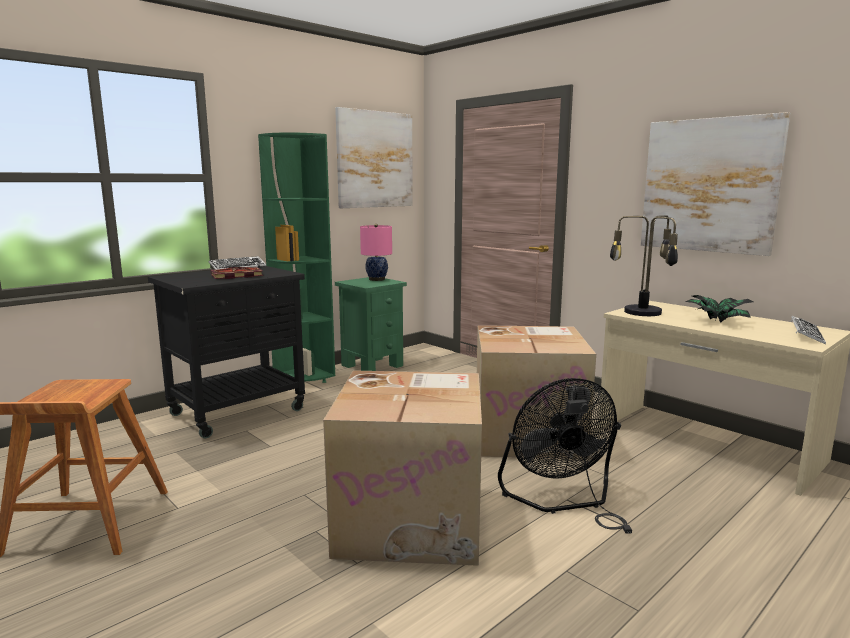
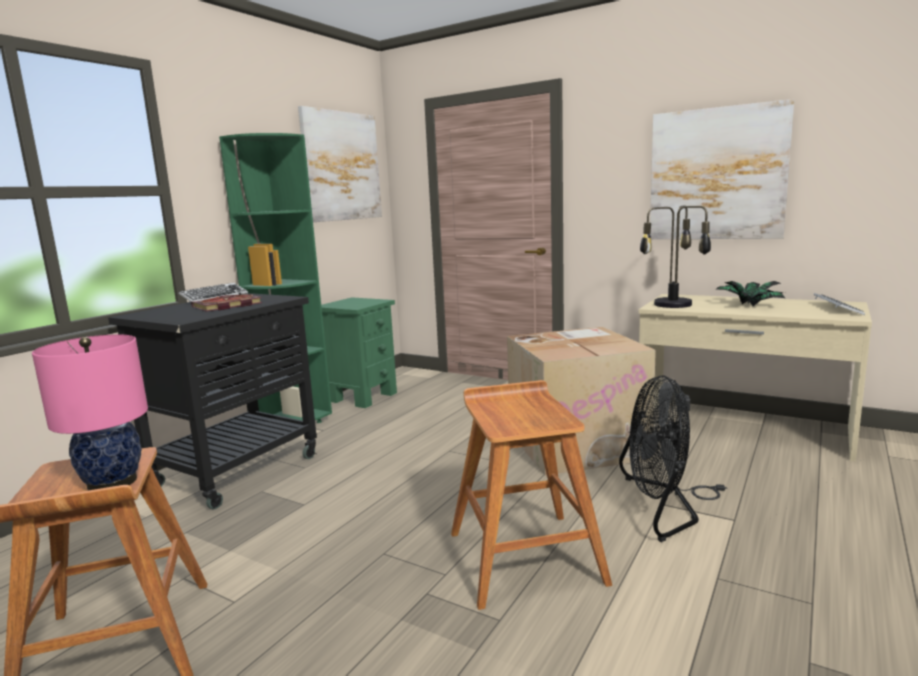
camera: 15 degrees left, 0 degrees up
cardboard box [323,370,482,566] -> brown stool [451,380,612,610]
pink table lamp [360,224,392,281] -> pink table lamp moved to [32,334,148,490]
black fan [498,378,632,534] -> black fan turned 60 degrees counterclockwise [619,375,726,543]

